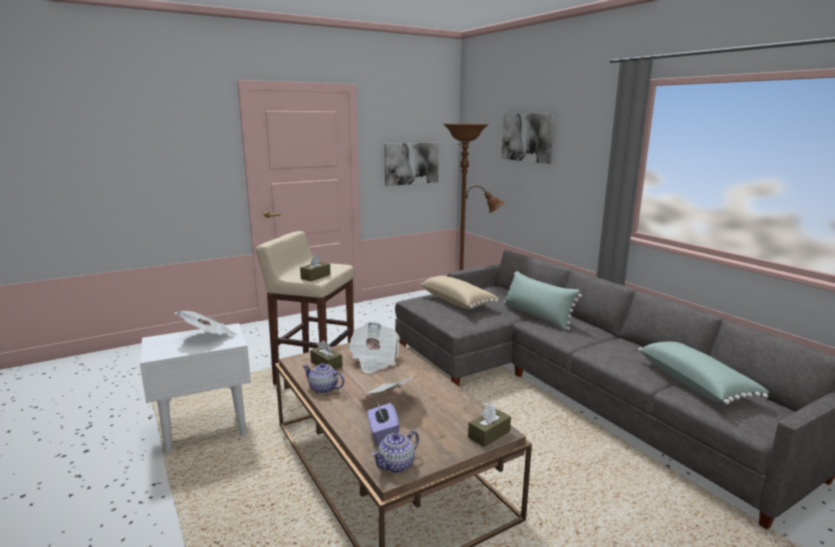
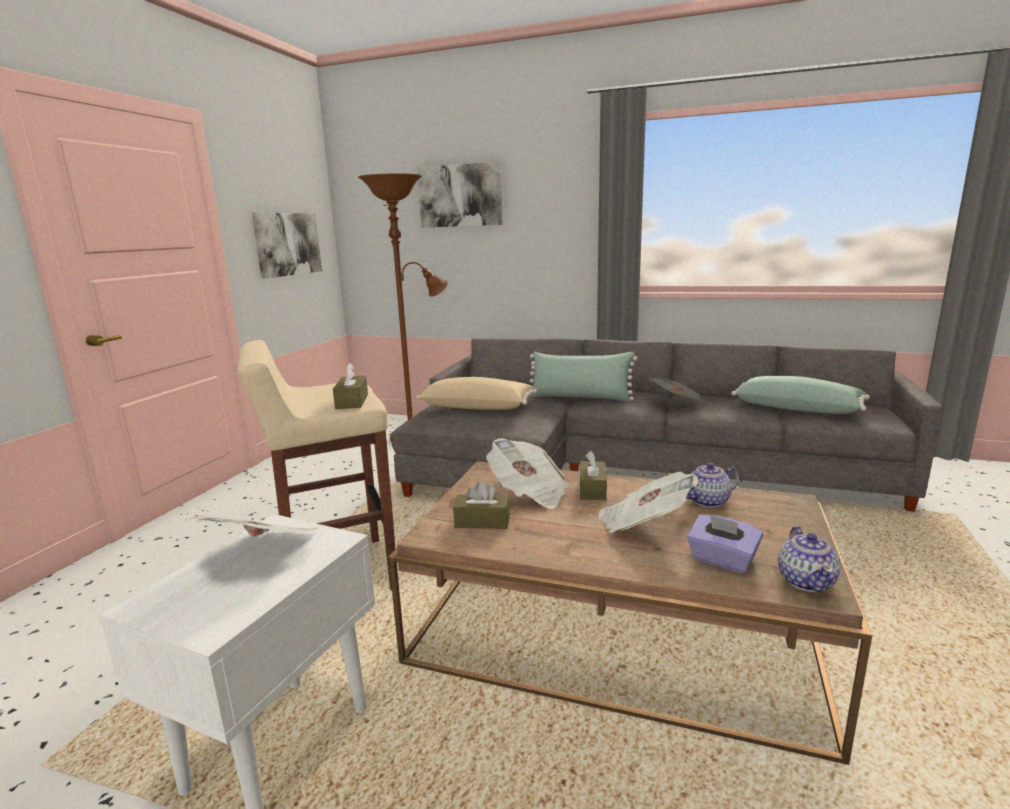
camera: 40 degrees left, 0 degrees up
teapot [303,363,344,394] -> teapot moved to [686,463,739,508]
brown tissue box [468,403,511,447] -> brown tissue box moved to [580,451,607,500]
none -> newspaper [648,378,702,400]

